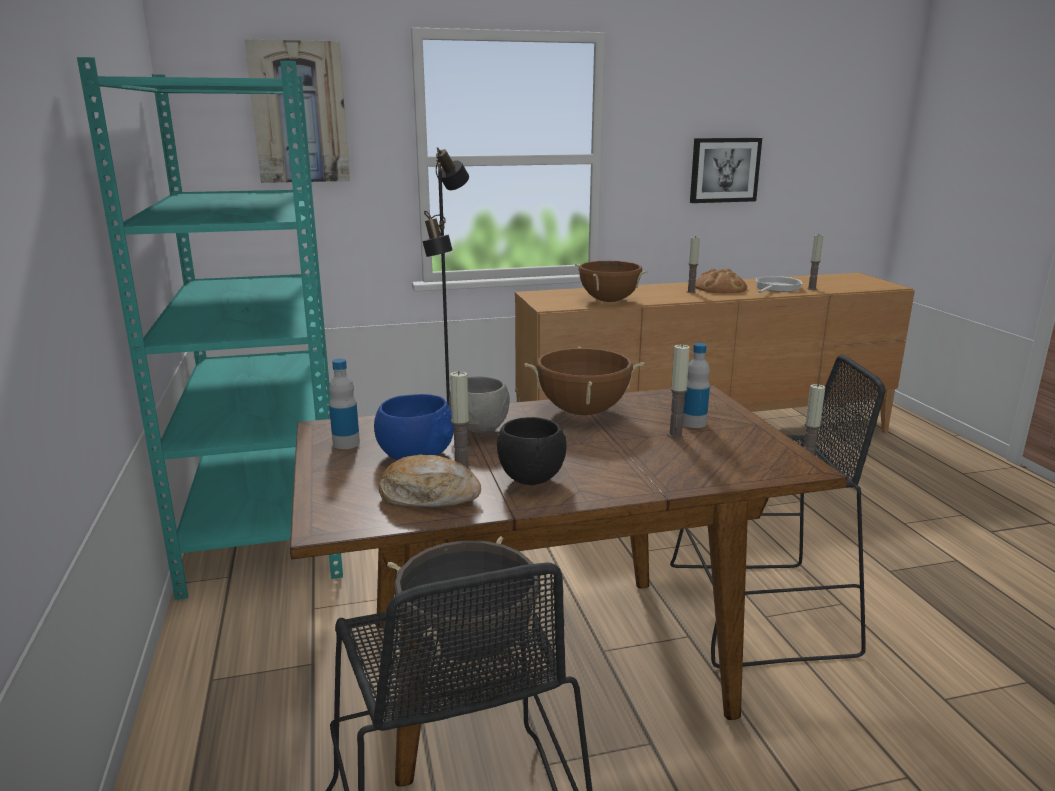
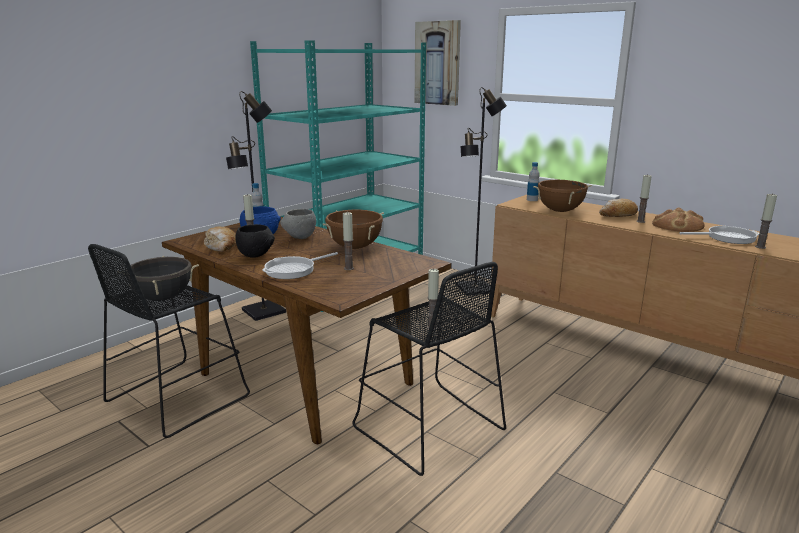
camera: 55 degrees right, 0 degrees up
bottle [683,343,710,428] -> bottle moved to [527,162,540,201]
picture [690,138,762,203] -> none
none -> black floor lamp [226,91,286,321]
none -> frying pan [262,252,338,279]
none -> bread [599,199,638,217]

